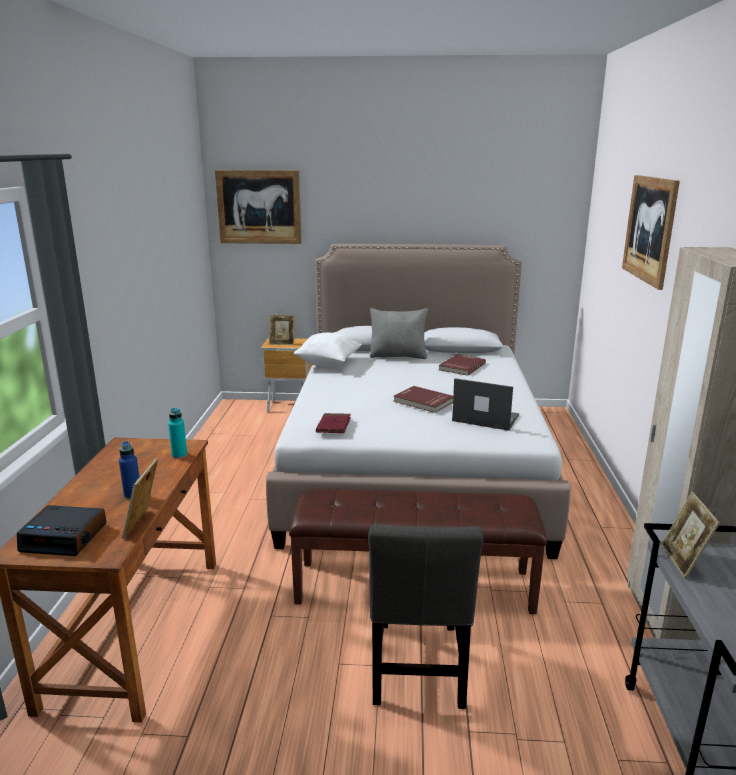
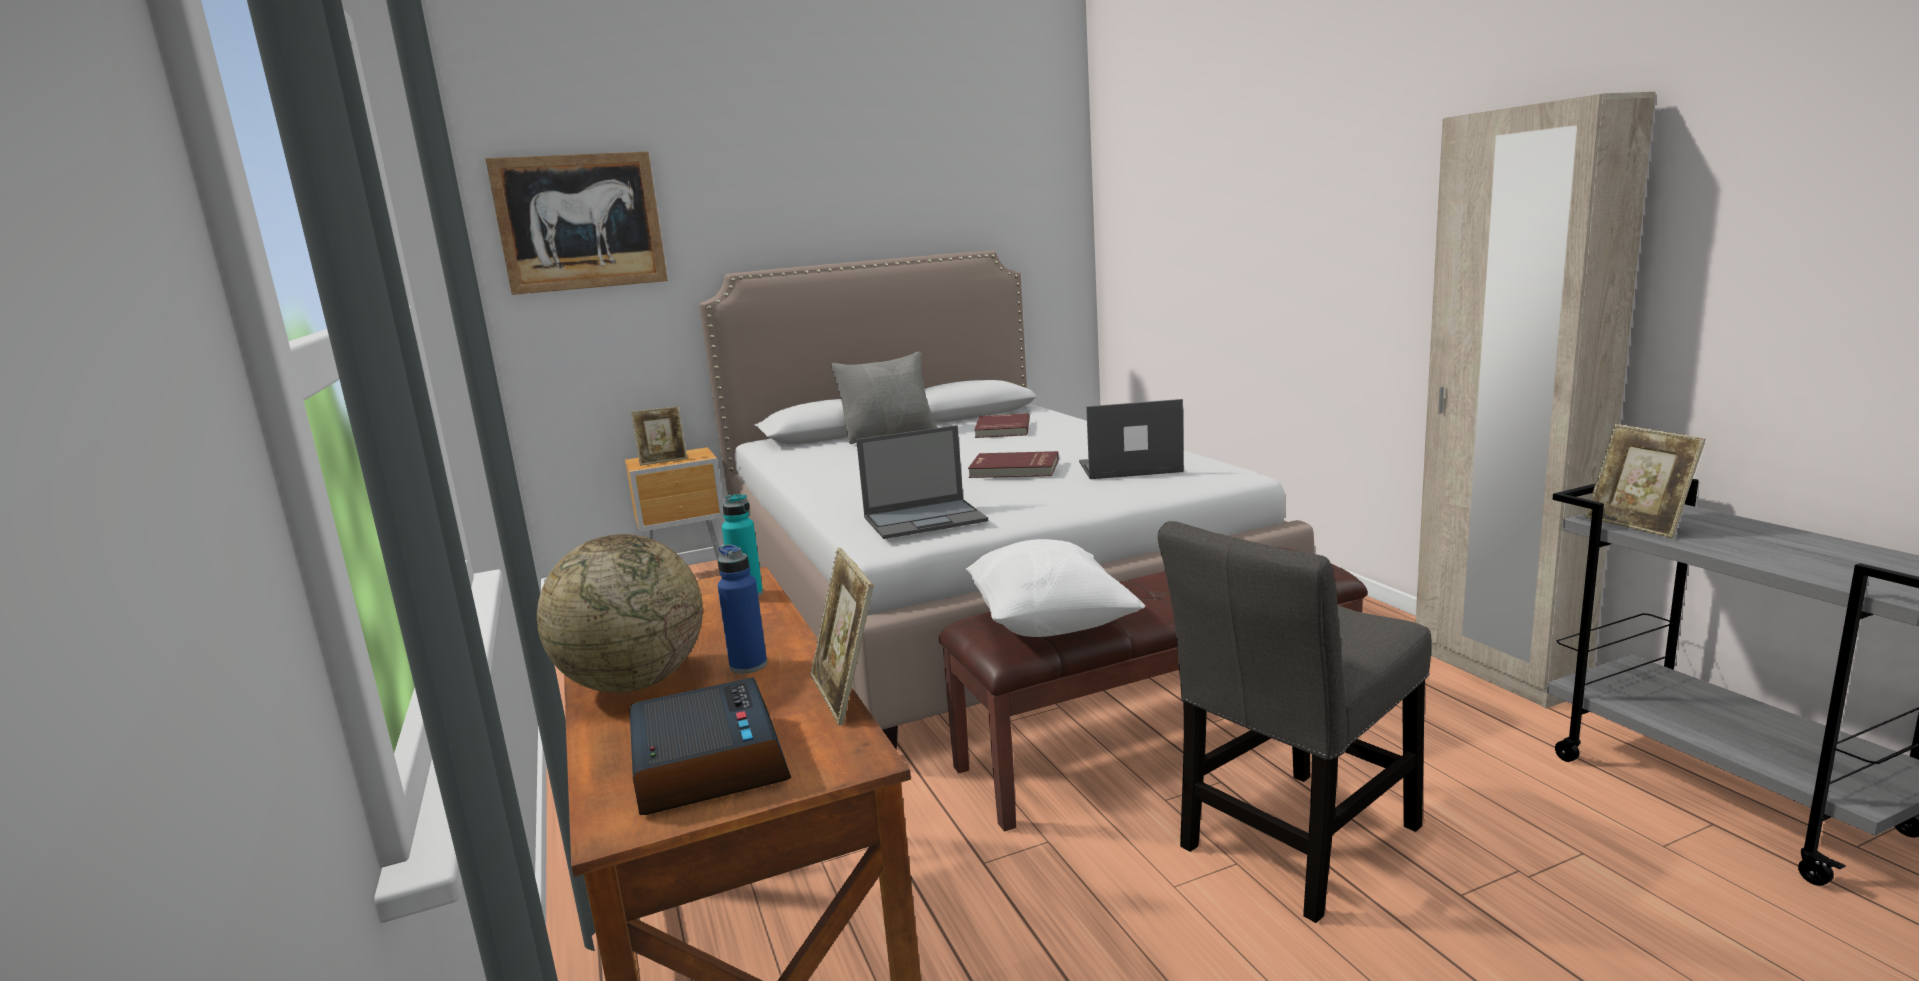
camera: 25 degrees left, 5 degrees down
alarm clock [17,505,106,556] -> alarm clock turned 90 degrees counterclockwise [629,678,791,815]
white pillow [294,332,362,366] -> white pillow moved to [966,539,1145,637]
red book [316,413,351,433] -> laptop [856,425,988,539]
grey chair [368,524,484,709] -> grey chair turned 75 degrees clockwise [1158,521,1431,923]
picture [622,175,680,290] -> none
none -> globe [537,534,703,693]

